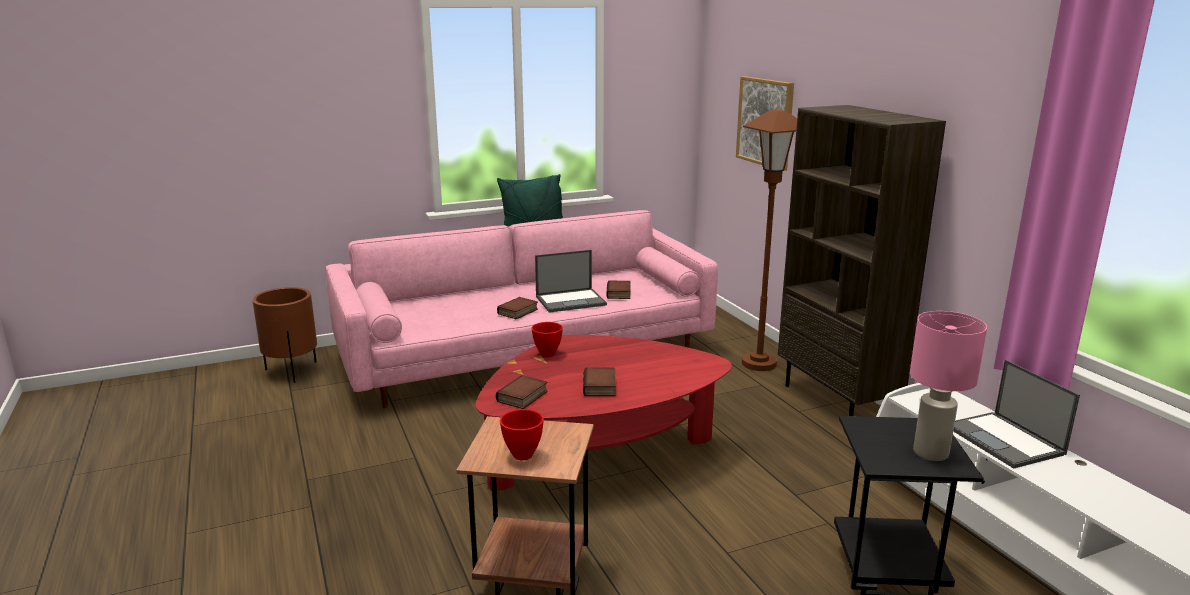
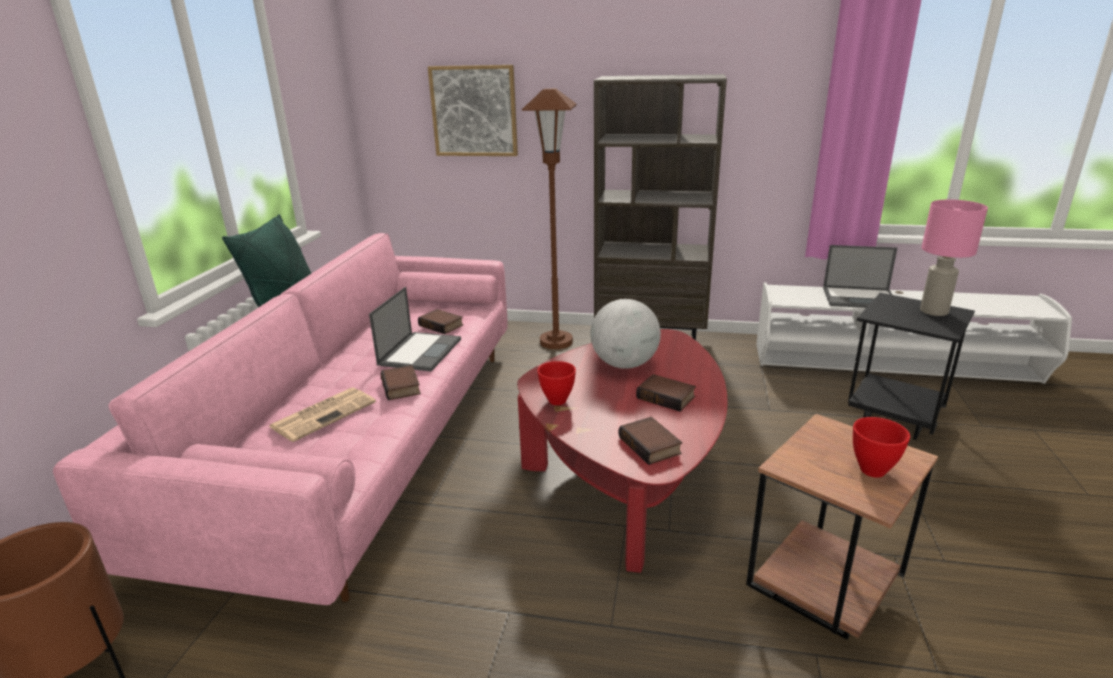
camera: 55 degrees left, 5 degrees up
none -> newspaper [268,388,376,442]
none -> globe [590,299,661,369]

